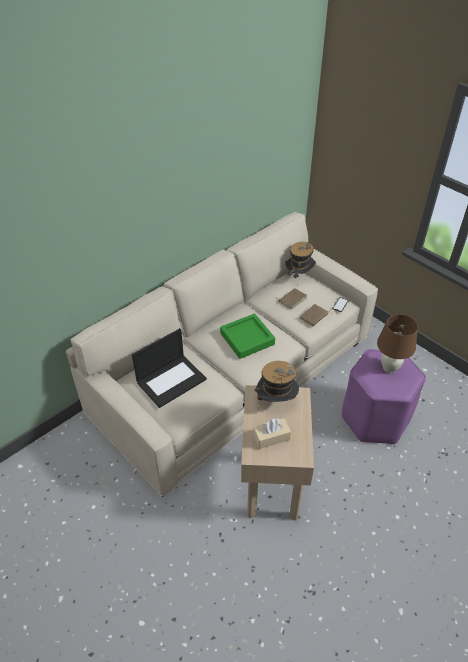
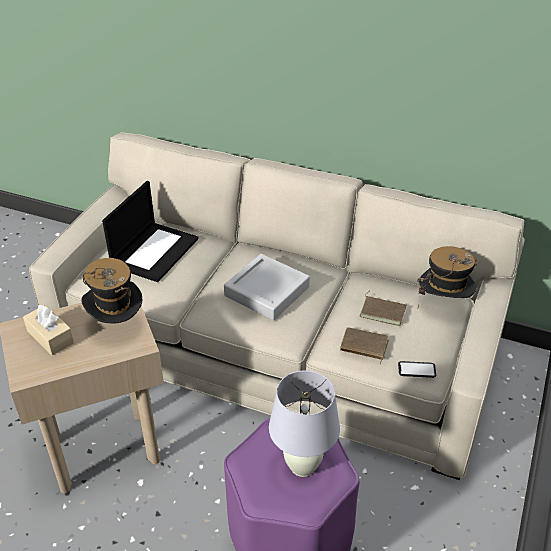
camera: 65 degrees right, 5 degrees down
laptop [132,328,207,408] -> laptop turned 90 degrees counterclockwise [102,181,199,282]
green tray [220,314,275,359] -> grey tray [224,254,310,320]
brown table lamp [377,314,418,373] -> white table lamp [269,370,340,477]

